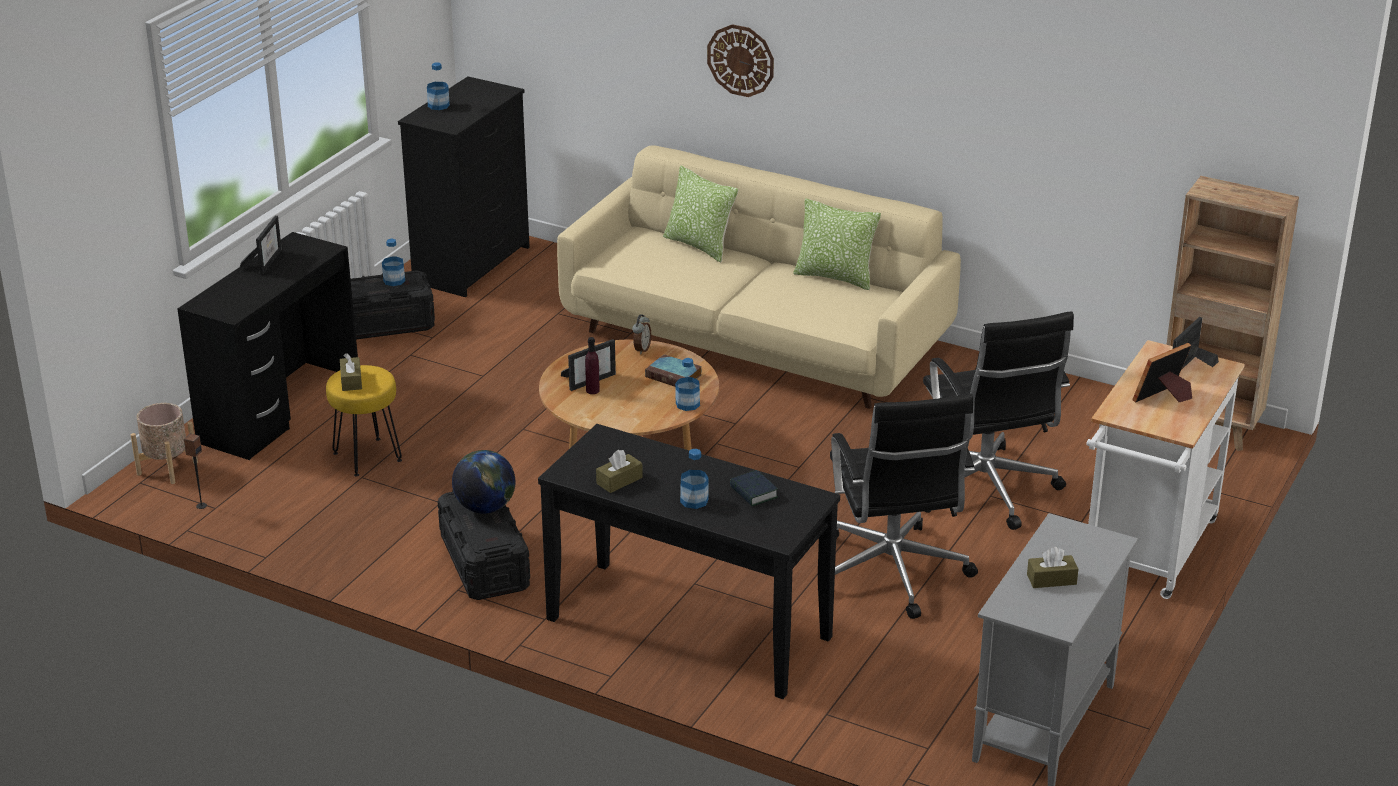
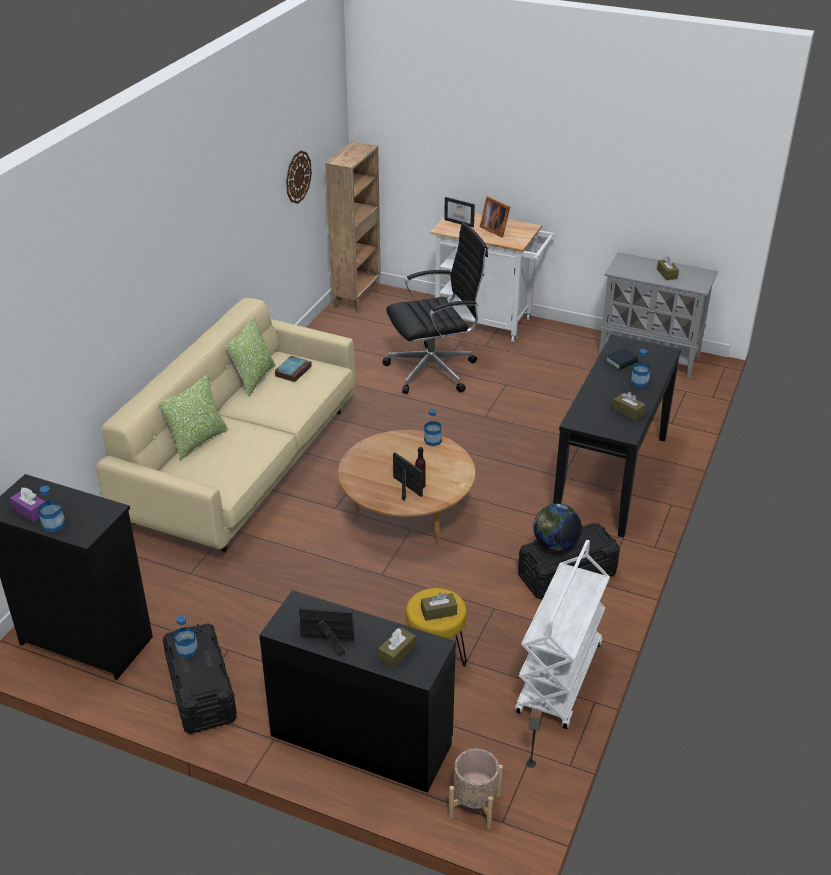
camera: 95 degrees left, 5 degrees up
alarm clock [632,314,651,354] -> none
book [645,354,702,387] -> book moved to [275,356,312,382]
wall clock [707,24,774,97] -> wall clock moved to [286,150,312,204]
black office chair [830,393,978,619] -> none
none -> purple tissue box [10,487,45,522]
none -> brown tissue box [378,627,416,668]
none -> white cart [515,540,610,729]

